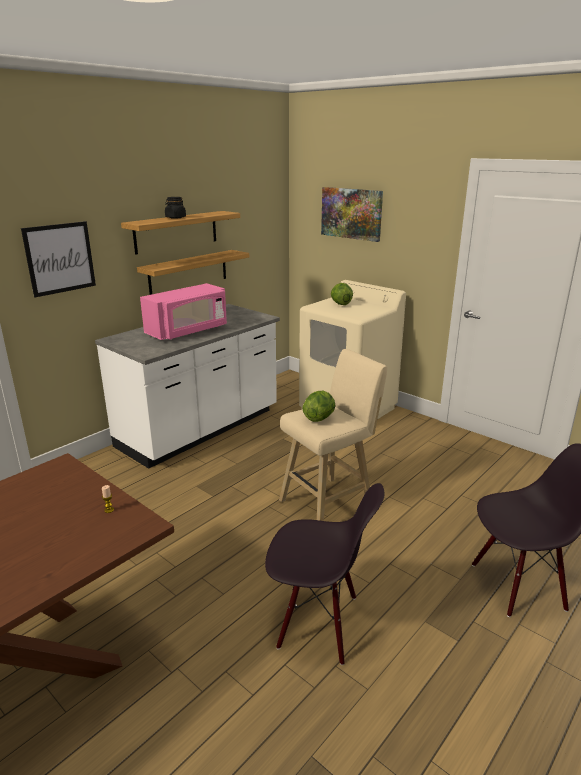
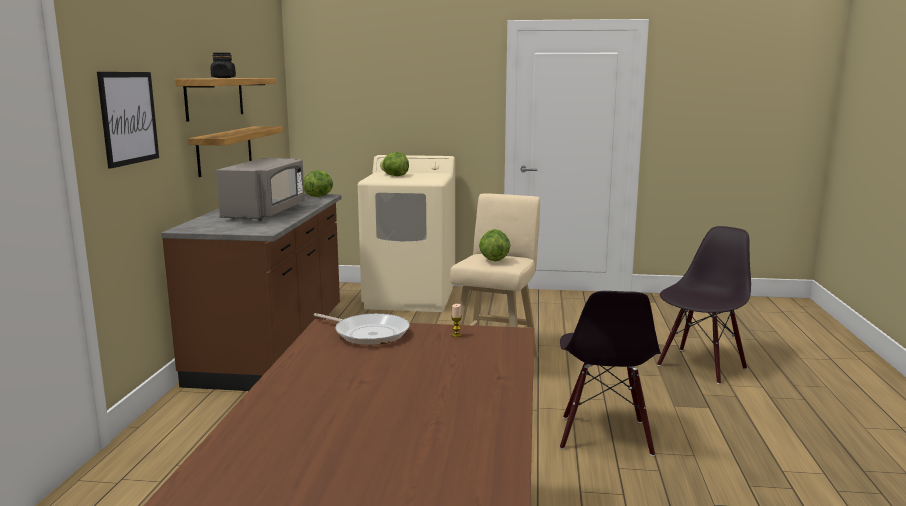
camera: 35 degrees left, 10 degrees down
white counter [95,304,280,469] -> brown counter [161,194,341,391]
pink microwave [140,283,227,340] -> grey microwave [216,158,305,220]
black chair [265,483,385,665] -> black chair turned 120 degrees clockwise [560,291,661,456]
picture [321,187,383,242] -> none
none -> lettuce [304,170,333,197]
none -> frying pan [314,313,410,345]

